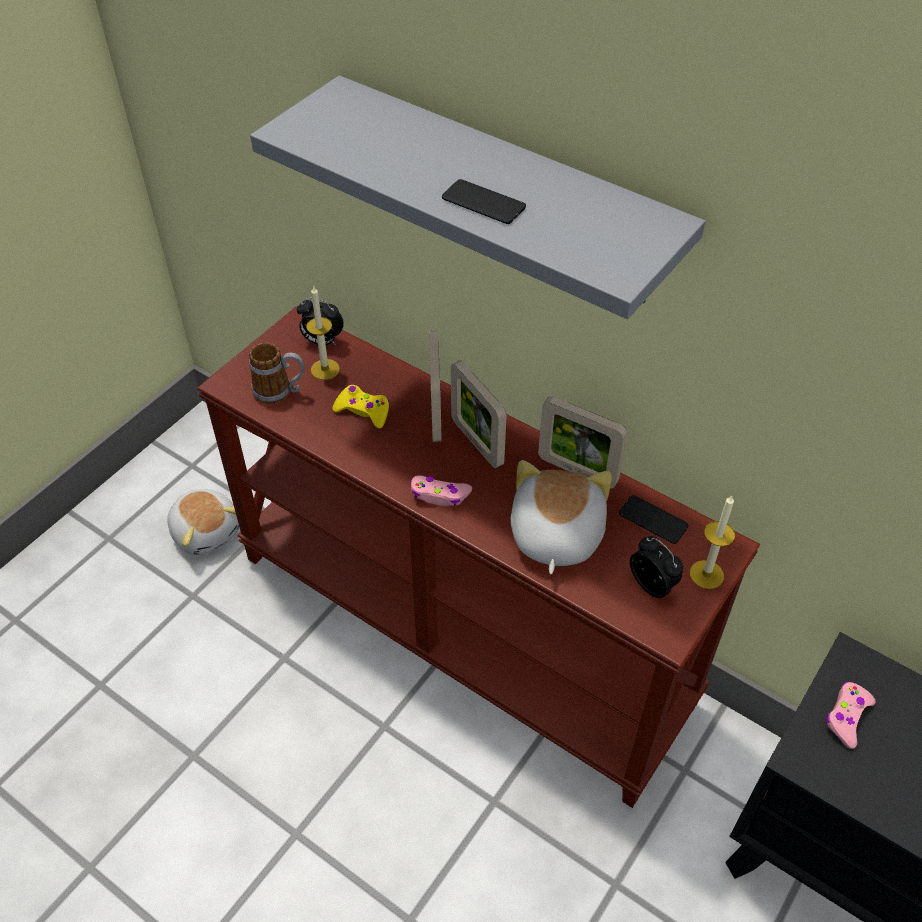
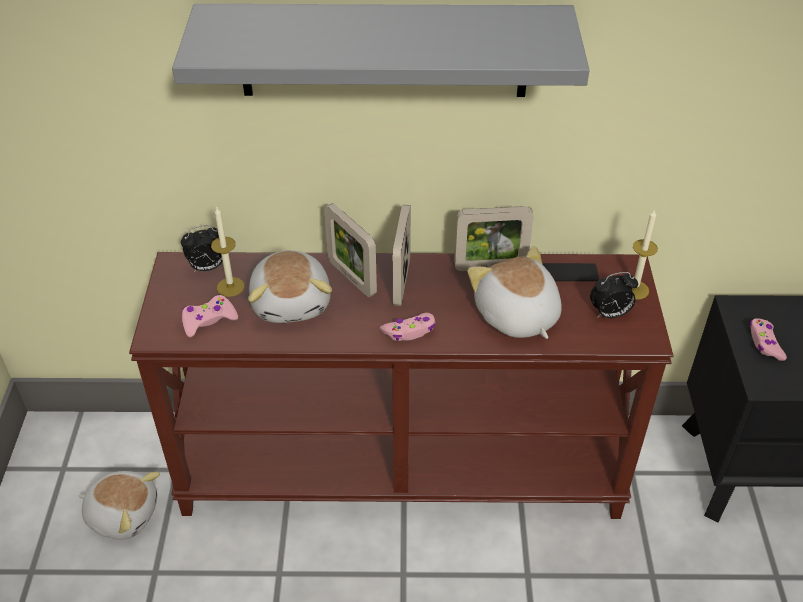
camera: 35 degrees left, 5 degrees down
mug [249,343,304,404] -> pink game controller [182,295,238,337]
yellow game controller [333,384,389,428] -> plush toy [248,250,332,323]
phone [442,179,526,224] -> none
picture frame [451,360,506,468] -> picture frame turned 75 degrees clockwise [392,204,411,306]
alarm clock [630,536,684,598] -> alarm clock turned 150 degrees clockwise [590,272,638,318]

